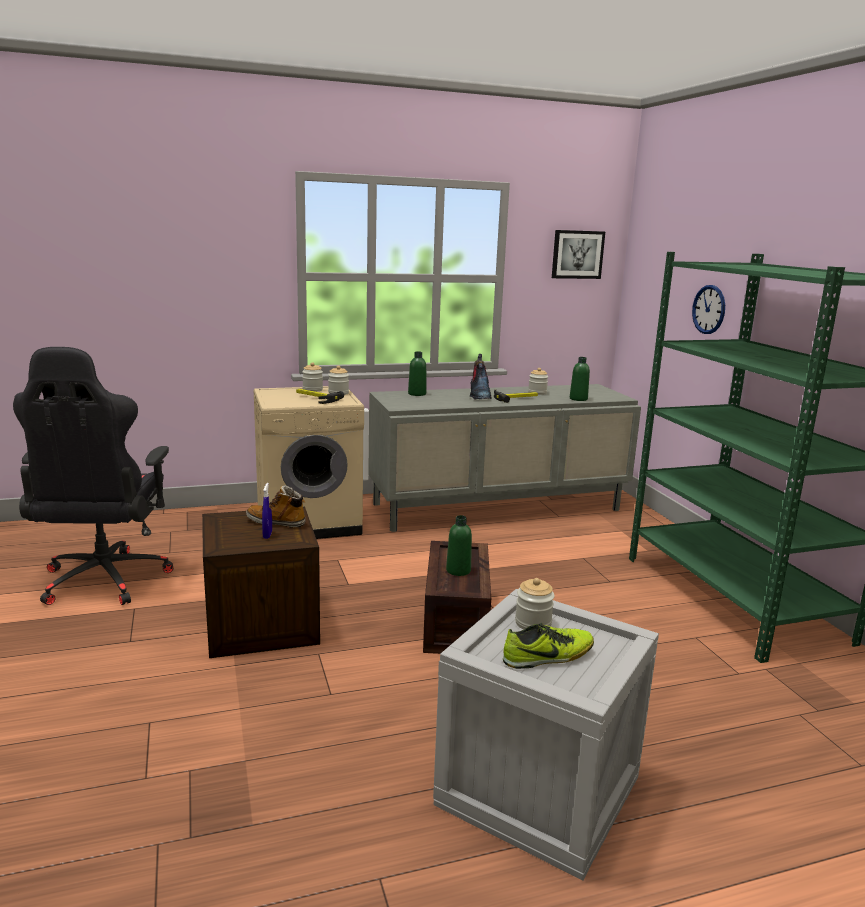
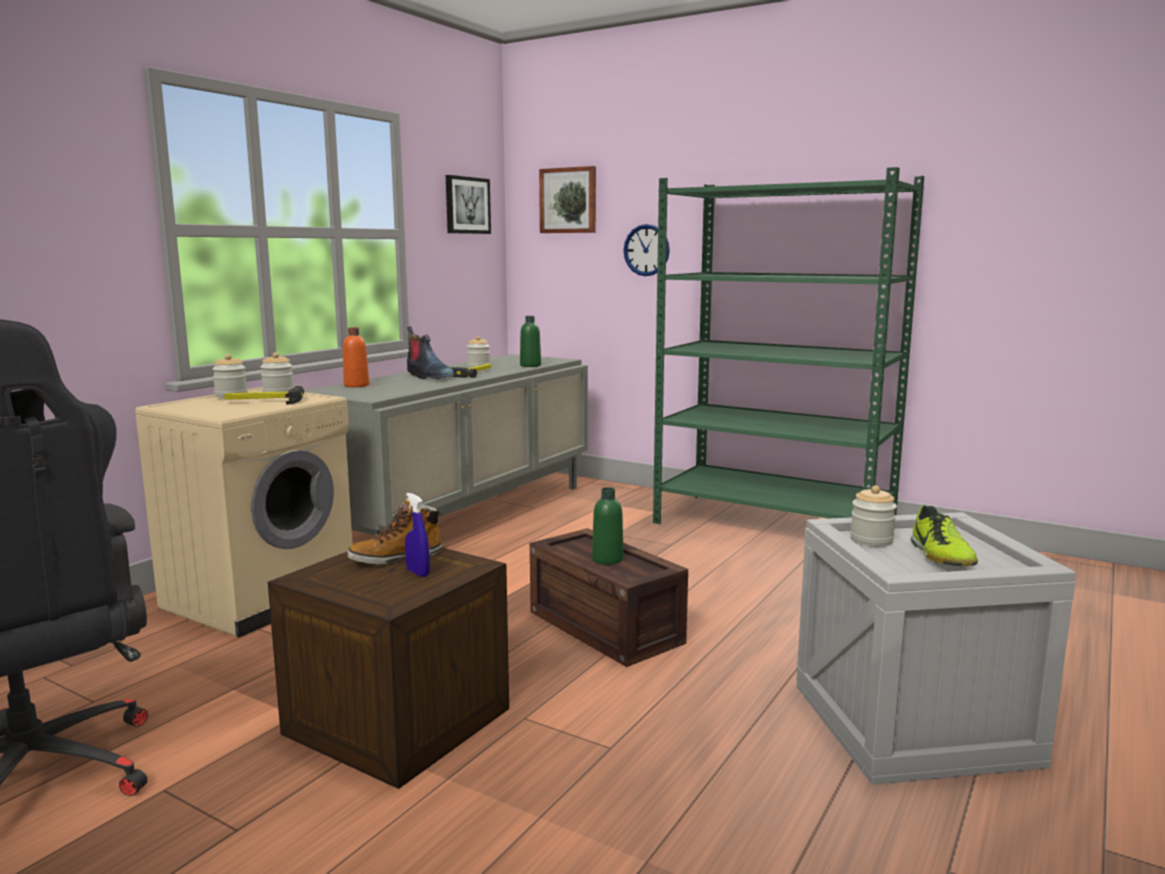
camera: 40 degrees left, 5 degrees down
green bottle [408,351,426,396] -> orange bottle [343,327,369,387]
shoe [503,623,594,669] -> shoe turned 150 degrees clockwise [911,505,978,566]
none -> picture [539,166,596,233]

